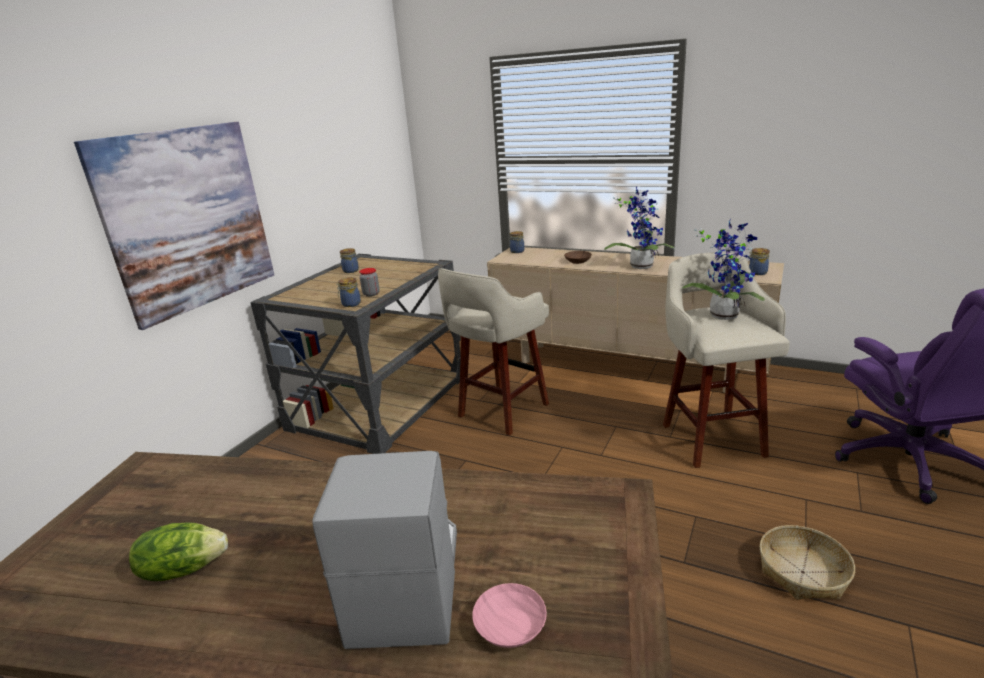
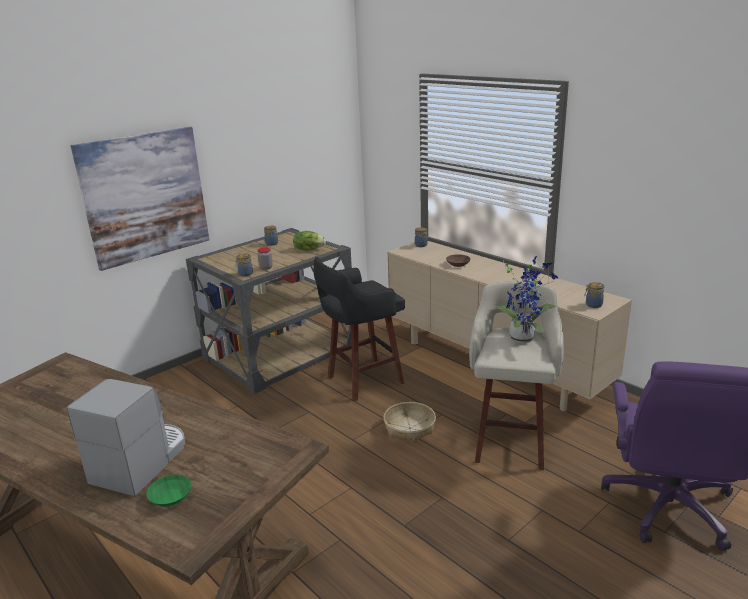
camera: 20 degrees right, 0 degrees up
lettuce [129,522,228,581] -> lettuce moved to [293,231,326,250]
beige stool [438,268,549,436] -> black stool [313,257,405,401]
pink bowl [472,583,547,648] -> green bowl [146,475,191,507]
potted plant [604,187,674,269] -> none
basket [760,525,855,600] -> basket moved to [383,402,436,443]

